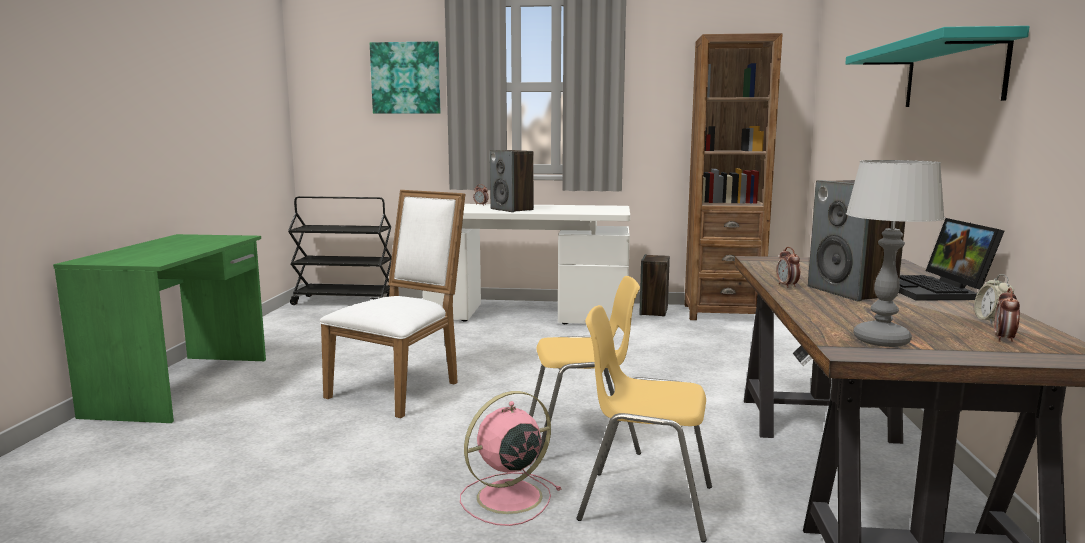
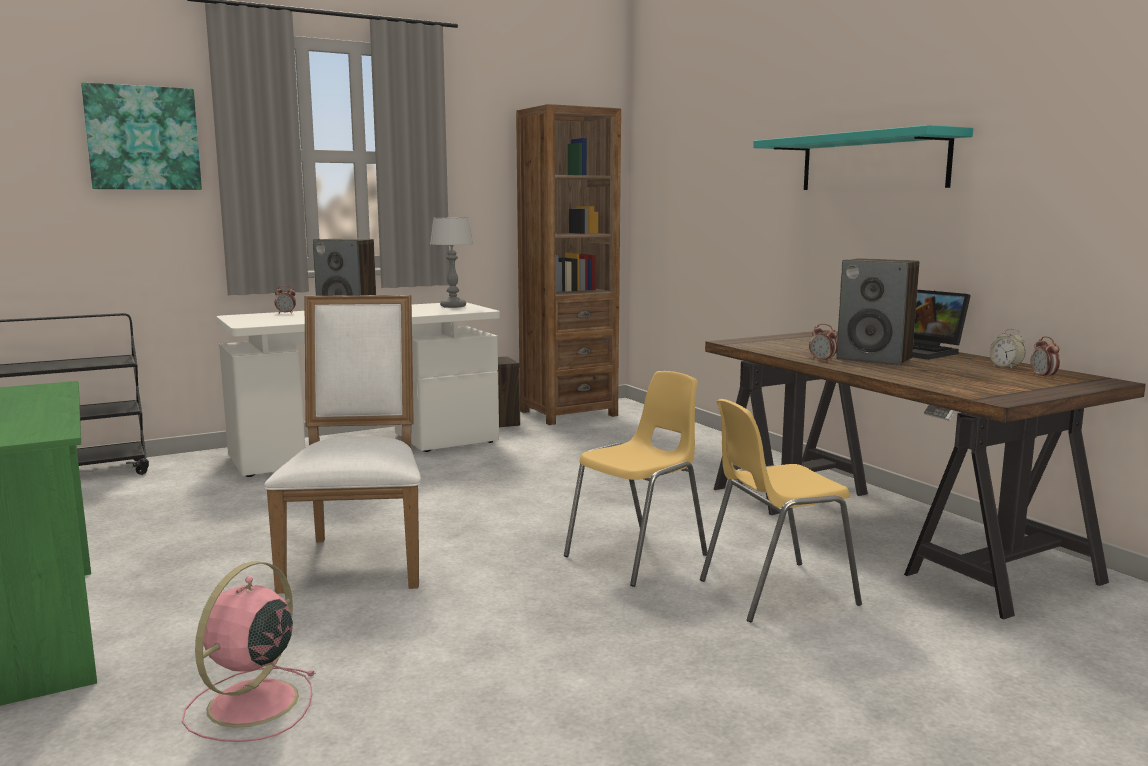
camera: 35 degrees left, 0 degrees up
pink fan [460,391,562,526] -> pink fan moved to [182,561,316,742]
table lamp [846,160,945,347] -> table lamp moved to [430,217,473,308]

